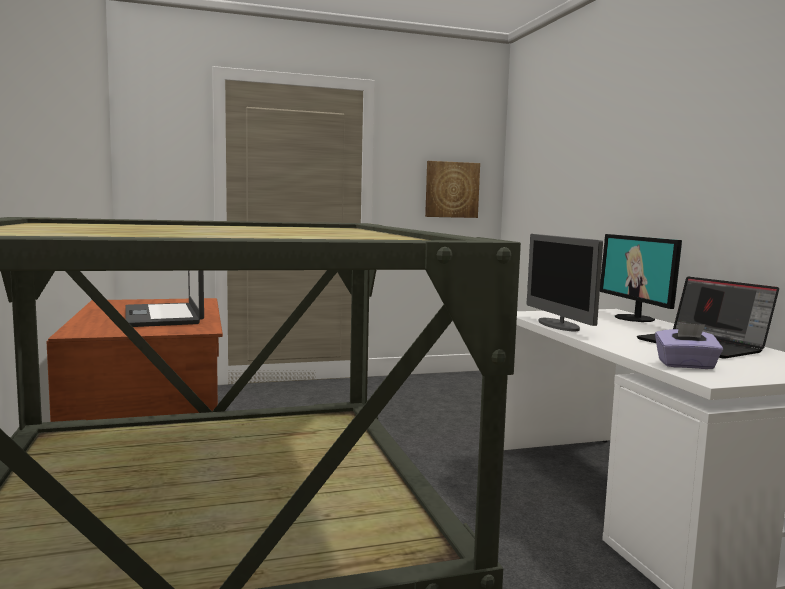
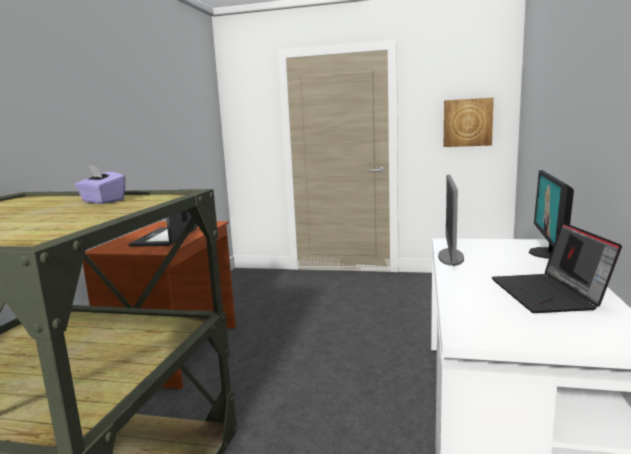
camera: 30 degrees right, 5 degrees up
purple tissue box [655,323,723,369] -> purple tissue box moved to [75,165,125,204]

